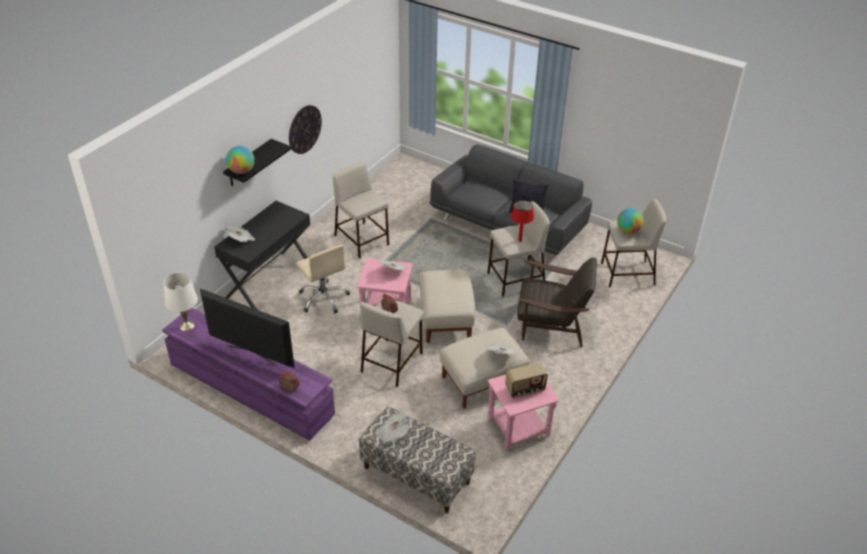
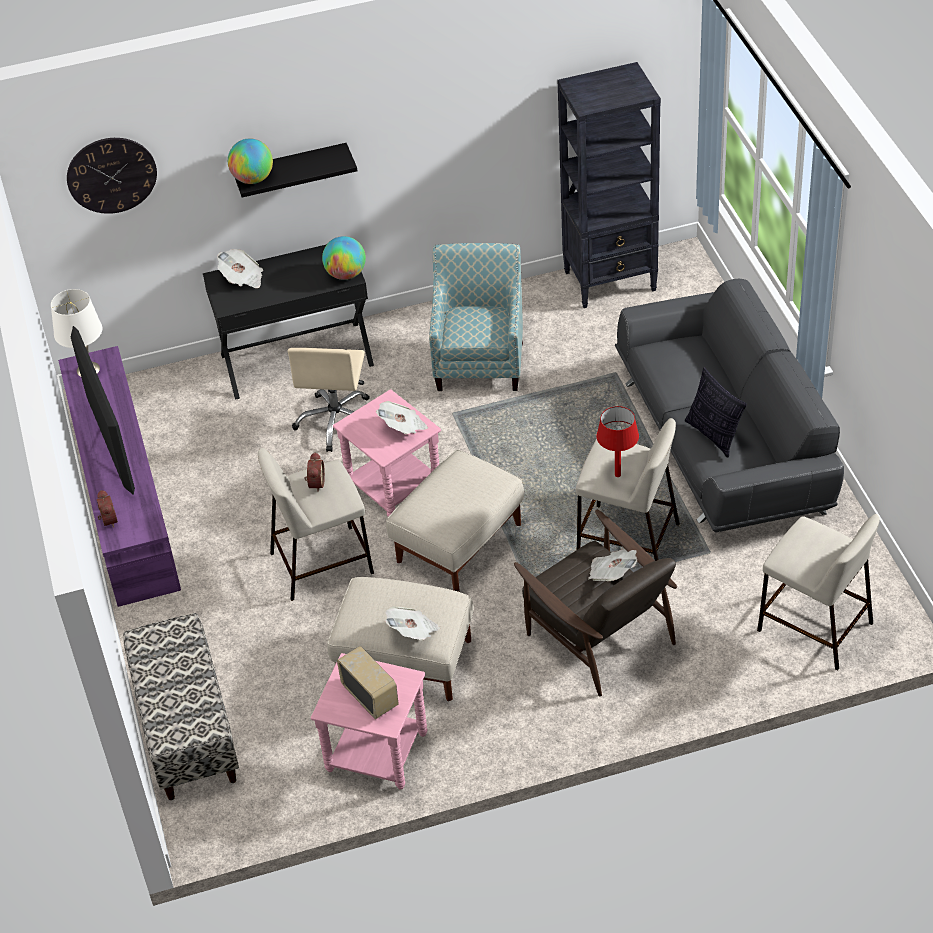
camera: 45 degrees right, 5 degrees up
wall clock [289,105,322,154] -> wall clock moved to [67,138,157,214]
beige stool [333,163,389,259] -> armchair [429,243,523,391]
newspaper [376,412,411,444] -> newspaper moved to [588,549,637,581]
radio [505,363,548,398] -> radio turned 150 degrees counterclockwise [337,646,399,719]
globe [617,208,644,234] -> globe moved to [322,236,366,280]
none -> black bookcase [557,62,661,308]

